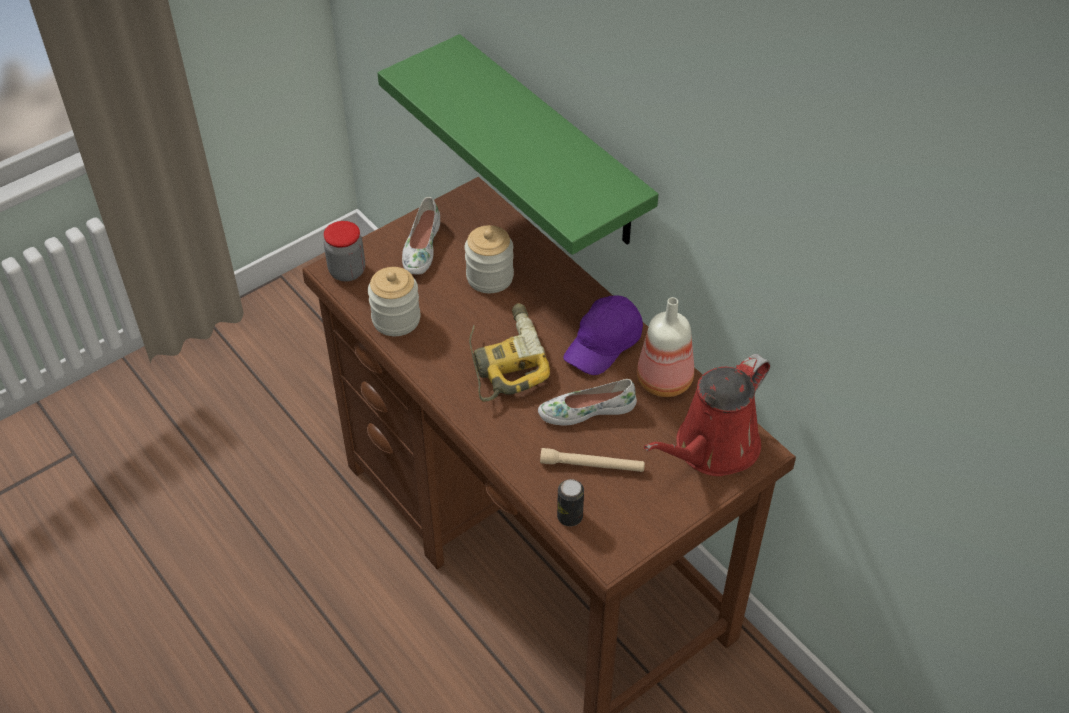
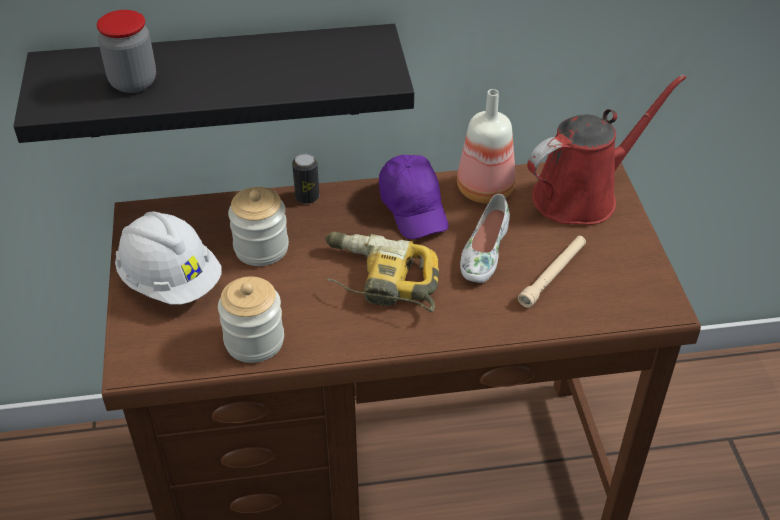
camera: 60 degrees left, 5 degrees down
jar [324,221,365,282] -> jar moved to [97,10,156,93]
green shelf [378,34,659,255] -> black shelf [13,24,414,143]
white shoe [402,197,440,275] -> white hard hat [115,212,222,305]
can [557,479,584,526] -> can moved to [292,154,319,204]
red watering can [644,354,770,476] -> red watering can turned 105 degrees counterclockwise [527,74,686,225]

